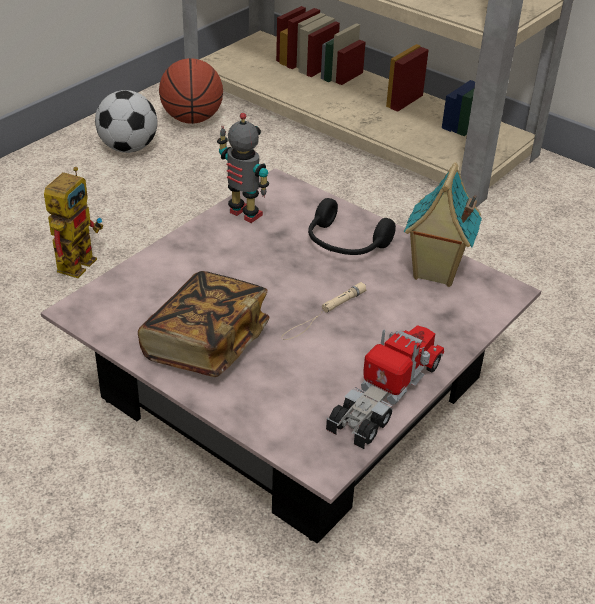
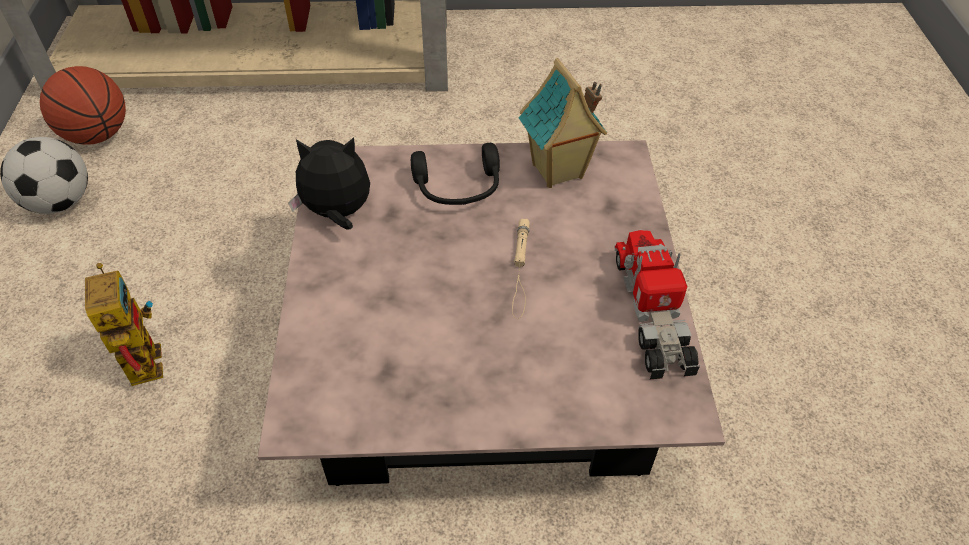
camera: 40 degrees left, 10 degrees up
book [138,271,269,377] -> none
toy robot [217,113,269,223] -> plush toy [288,137,370,230]

